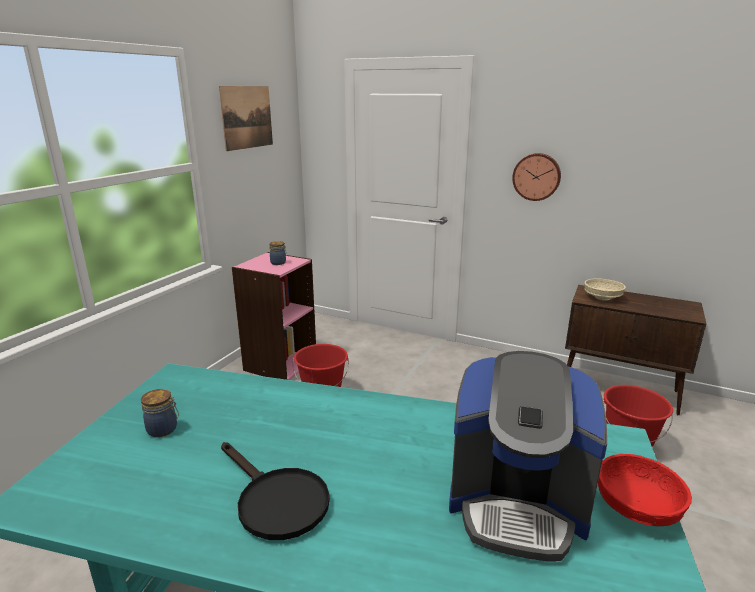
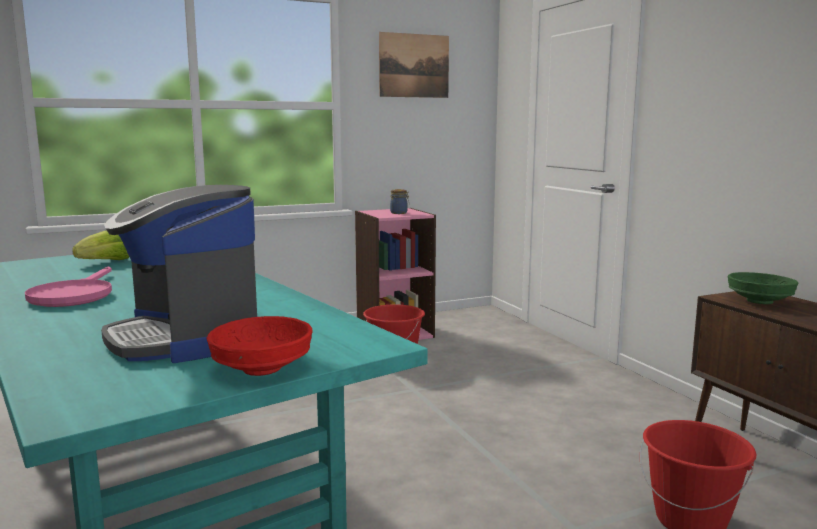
camera: 40 degrees right, 10 degrees down
jar [141,389,179,437] -> lettuce [72,230,129,260]
black frying pan [221,442,330,540] -> pink frying pan [25,267,112,307]
wall clock [512,153,561,201] -> none
beige bowl [584,278,626,301] -> green bowl [728,272,798,304]

